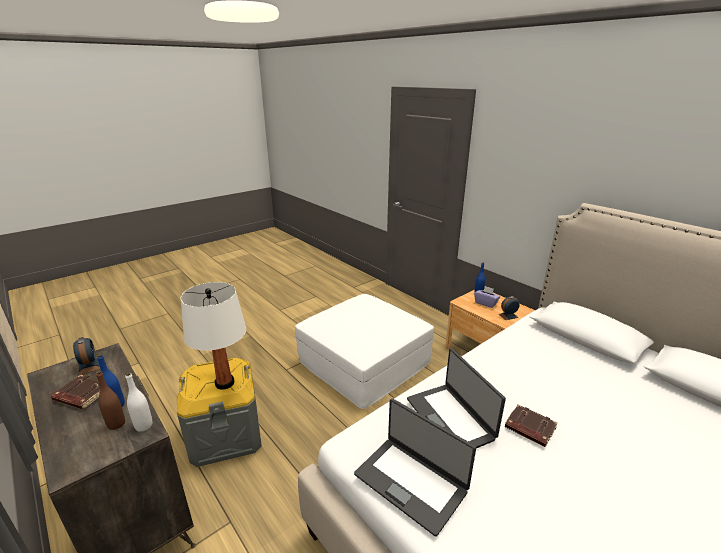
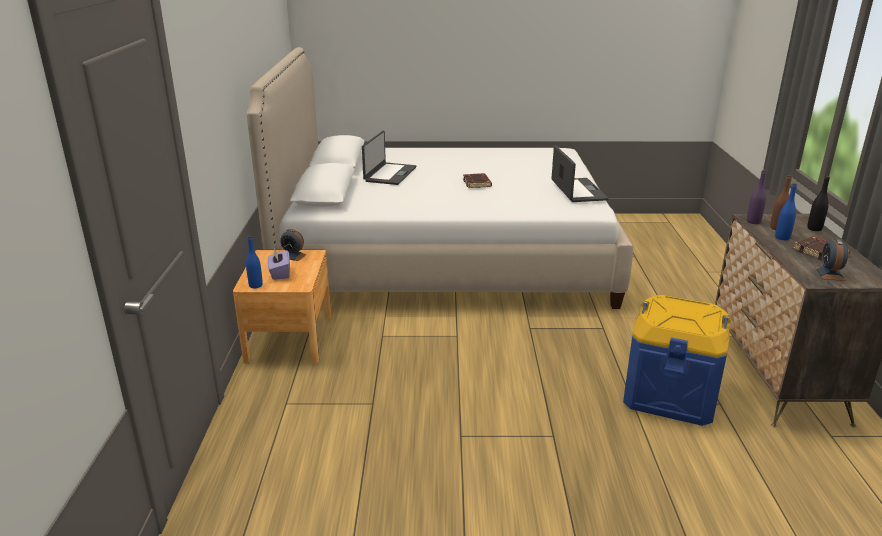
camera: 140 degrees left, 0 degrees up
white bottle [125,372,152,432] -> purple bottle [747,170,766,224]
grey storage box [177,357,262,467] -> blue storage box [623,295,731,426]
white table lamp [181,282,246,390] -> none
white ottoman [295,294,434,409] -> none
laptop [407,348,506,448] -> laptop moved to [362,131,416,185]
none -> black bottle [807,176,830,231]

